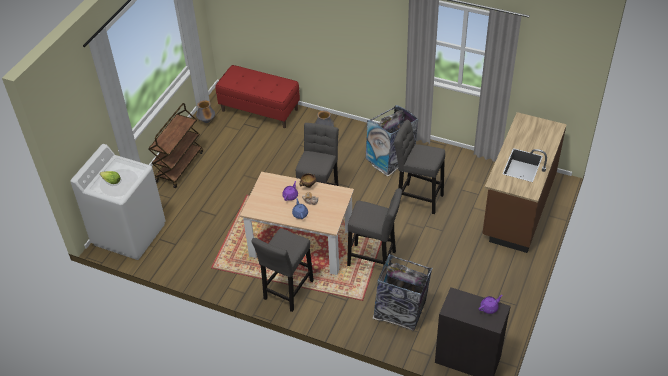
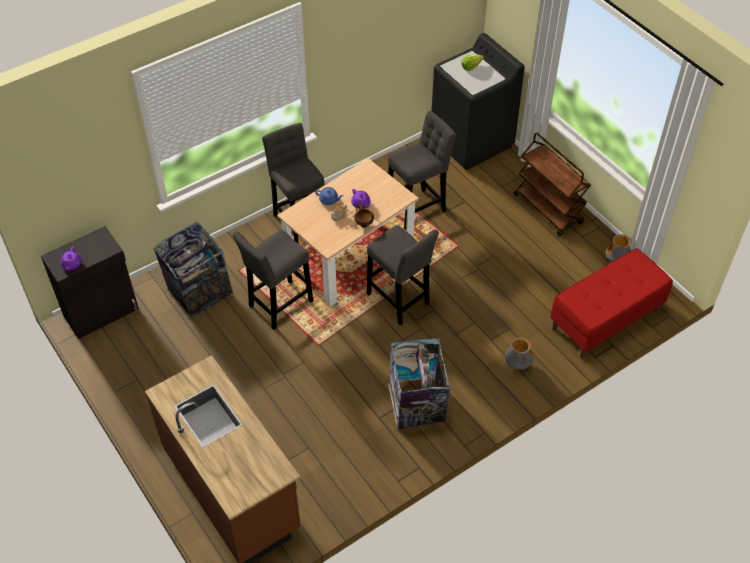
camera: 120 degrees right, 5 degrees up
white washing machine [70,144,166,260] -> black washing machine [431,33,525,170]
grey stool [394,120,445,214] -> grey stool moved to [388,111,457,230]

